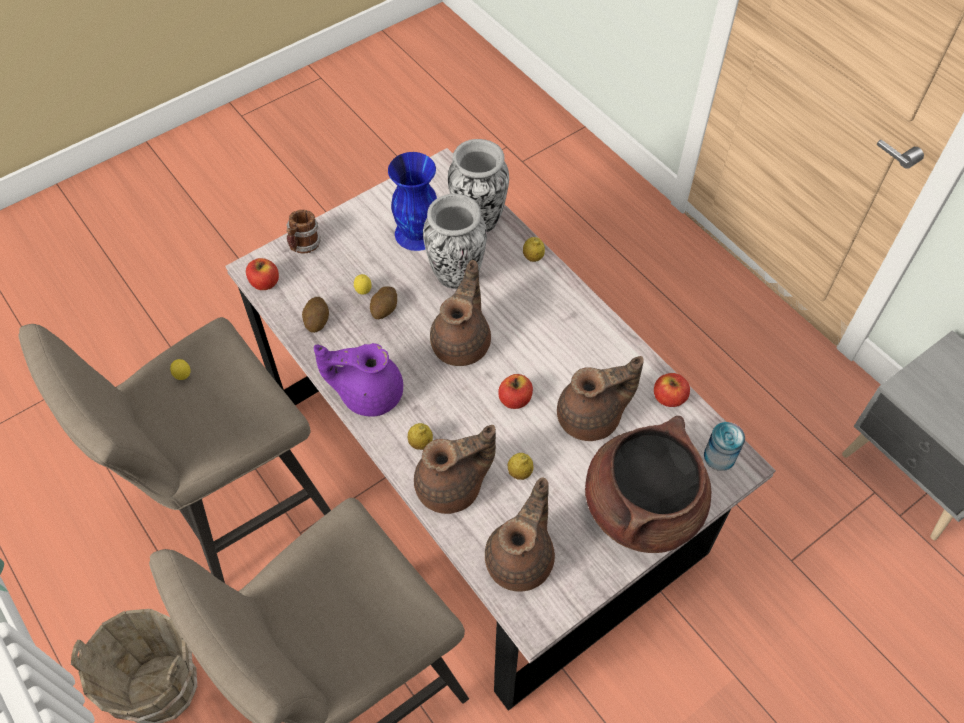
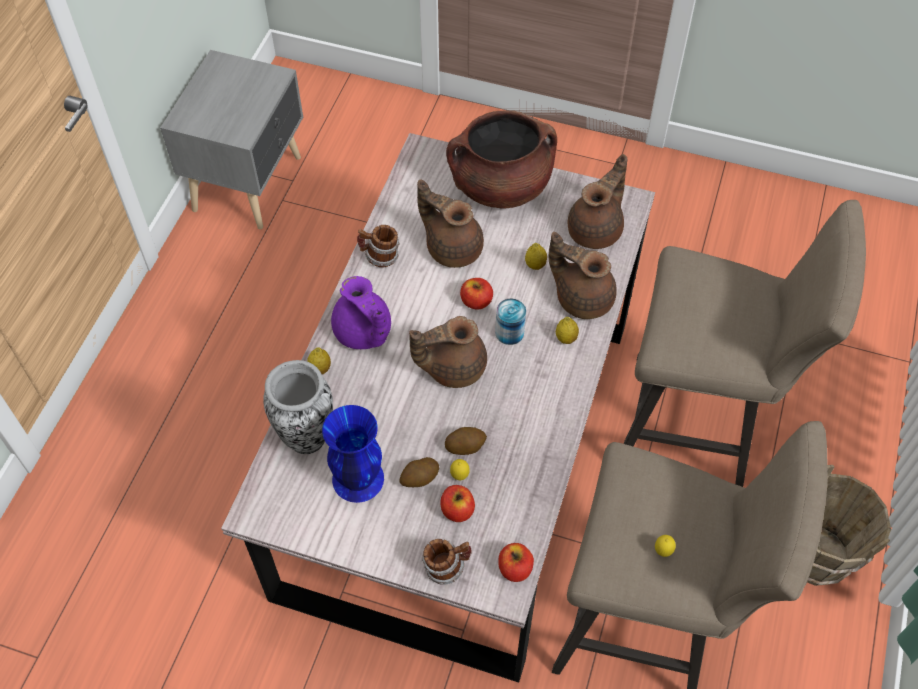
camera: 125 degrees left, 0 degrees up
potato [302,297,329,333] -> potato moved to [400,457,439,487]
purple teapot [314,343,403,417] -> purple teapot moved to [331,276,391,349]
vase [423,194,487,289] -> none
brown teapot [485,477,555,592] -> brown teapot turned 135 degrees clockwise [568,154,627,249]
apple [654,373,690,407] -> apple moved to [440,485,475,522]
can [704,422,745,471] -> can moved to [495,299,526,345]
none -> mug [357,225,400,267]

